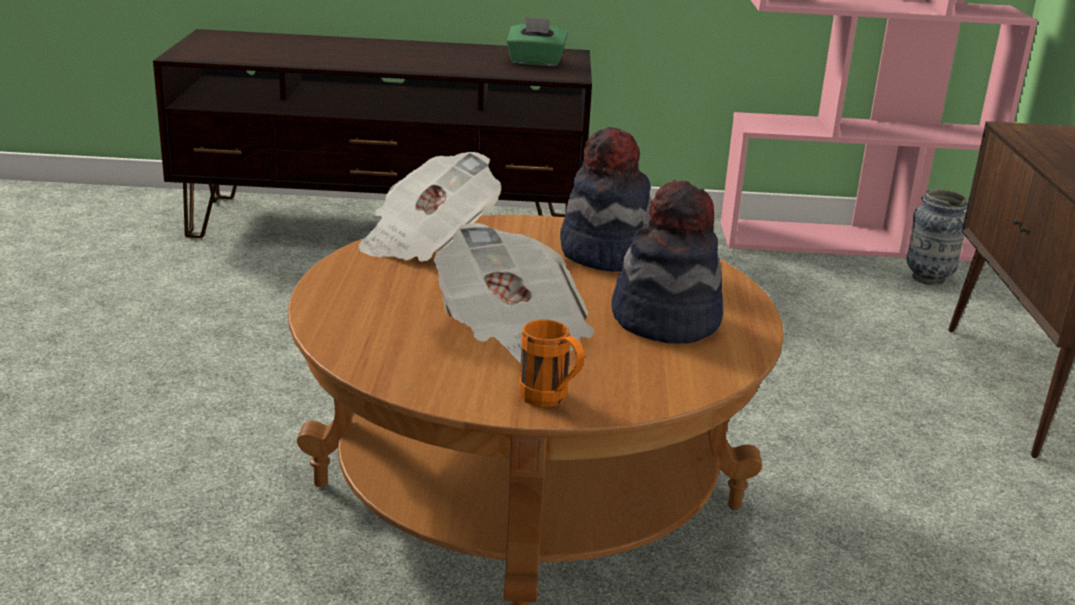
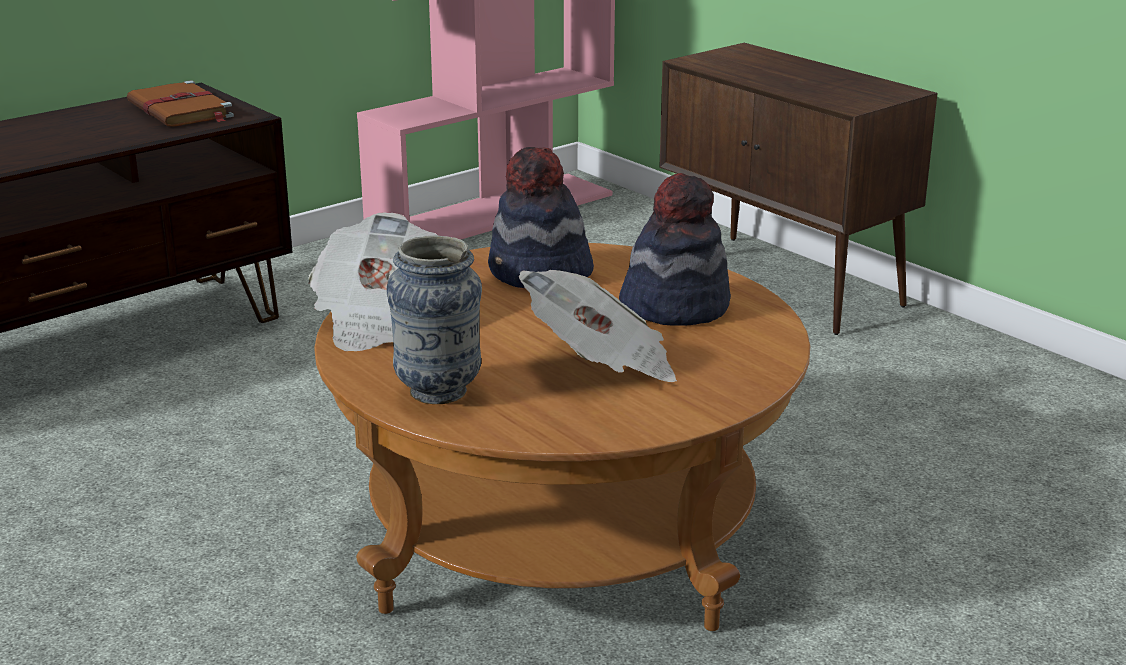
camera: 40 degrees left, 0 degrees up
green tissue box [506,17,568,66] -> brown book [127,80,234,127]
orange mug [519,319,585,407] -> none
vase [906,189,968,285] -> vase moved to [386,235,482,404]

